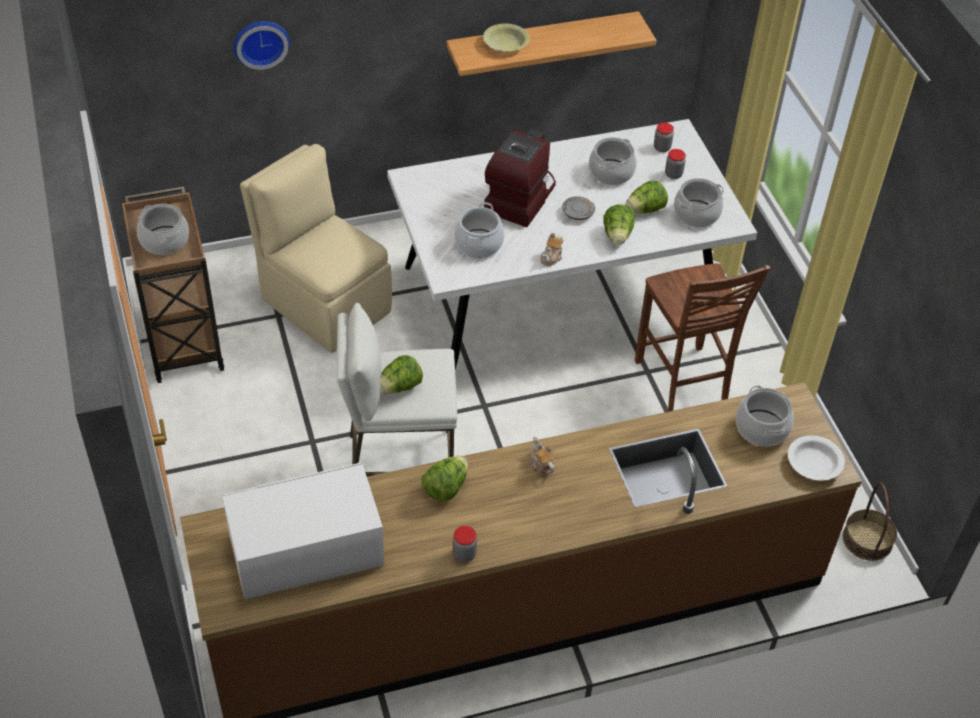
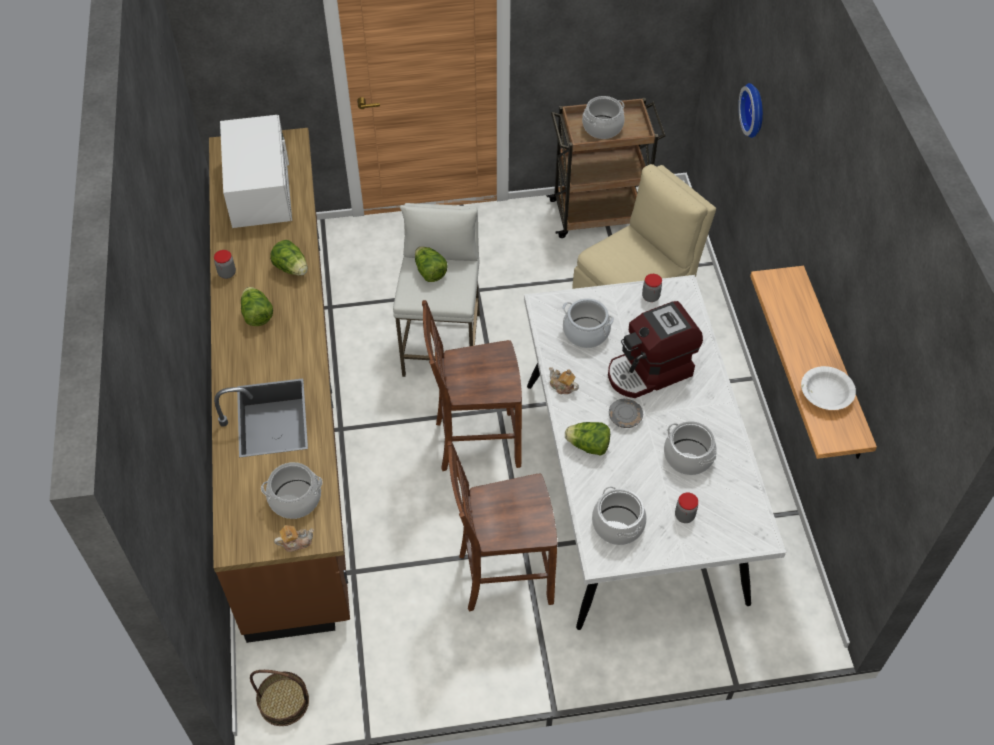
camera: 100 degrees right, 5 degrees up
yellow bowl [483,24,530,53] -> none
coffee machine [484,129,556,227] -> coffee machine turned 120 degrees clockwise [608,301,703,398]
teapot [529,437,556,474] -> teapot moved to [274,525,314,552]
lettuce [625,181,668,214] -> lettuce moved to [241,287,273,326]
jar [654,123,674,152] -> jar moved to [642,274,662,302]
white bowl [788,435,845,480] -> white bowl moved to [801,366,856,410]
none -> brown chair [422,300,522,471]

